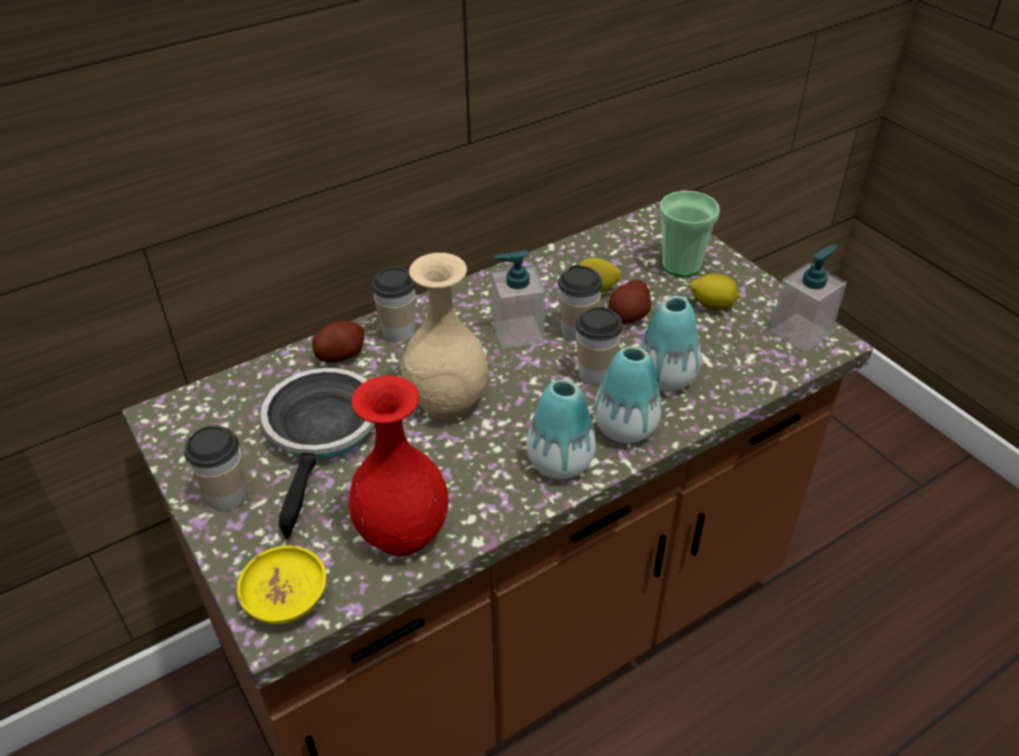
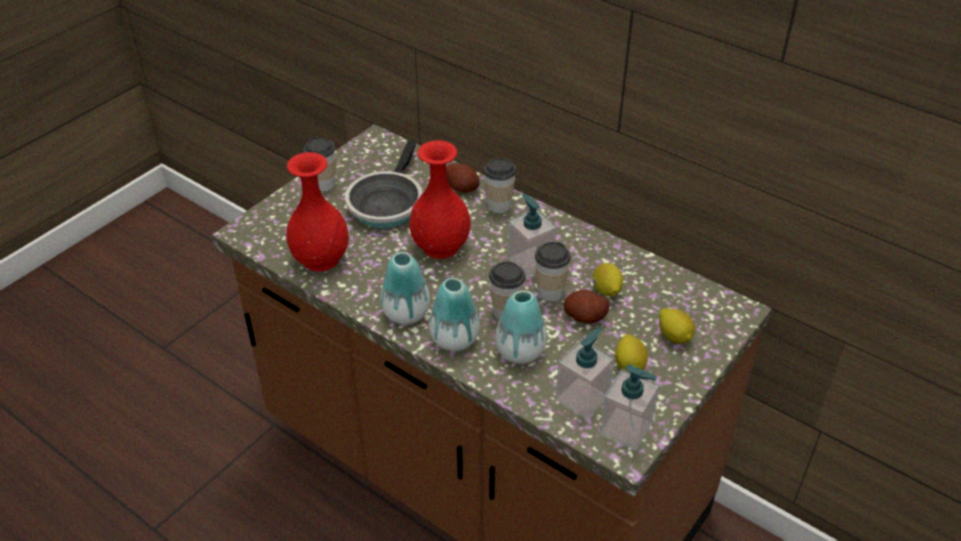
camera: 70 degrees right, 0 degrees up
yellow bowl [237,545,326,624] -> none
frying pan [260,368,375,539] -> frying pan turned 120 degrees clockwise [345,139,422,228]
beige vase [402,253,488,419] -> red vase [409,140,471,259]
cup [660,191,720,277] -> lemon [659,308,695,344]
none -> soap dispenser [555,327,614,420]

